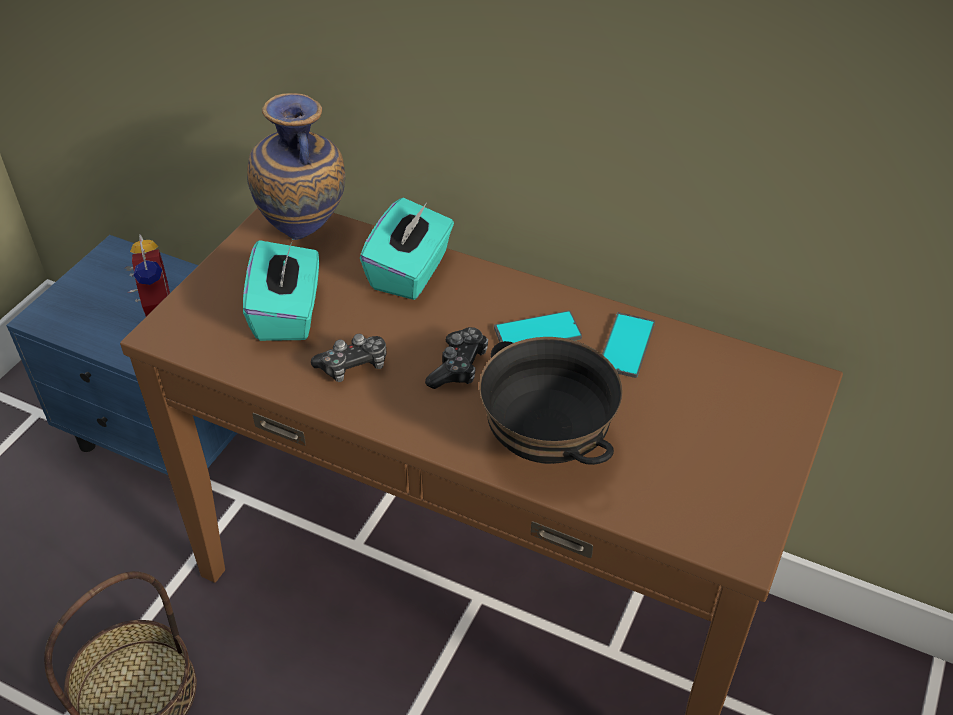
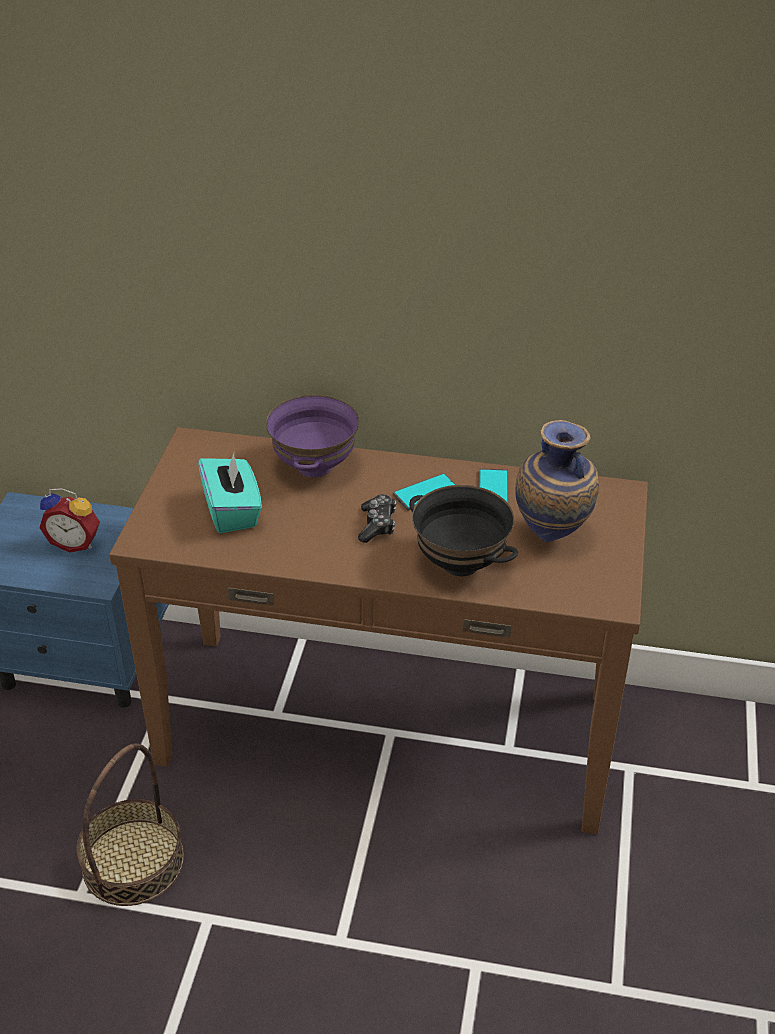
camera: 15 degrees left, 5 degrees down
alarm clock [125,234,170,316] -> alarm clock turned 135 degrees clockwise [39,488,100,553]
vase [247,93,345,240] -> vase moved to [515,420,599,543]
game controller [311,334,386,382] -> none
turquoise tissue box [360,198,454,300] -> purple bowl [266,395,359,477]

